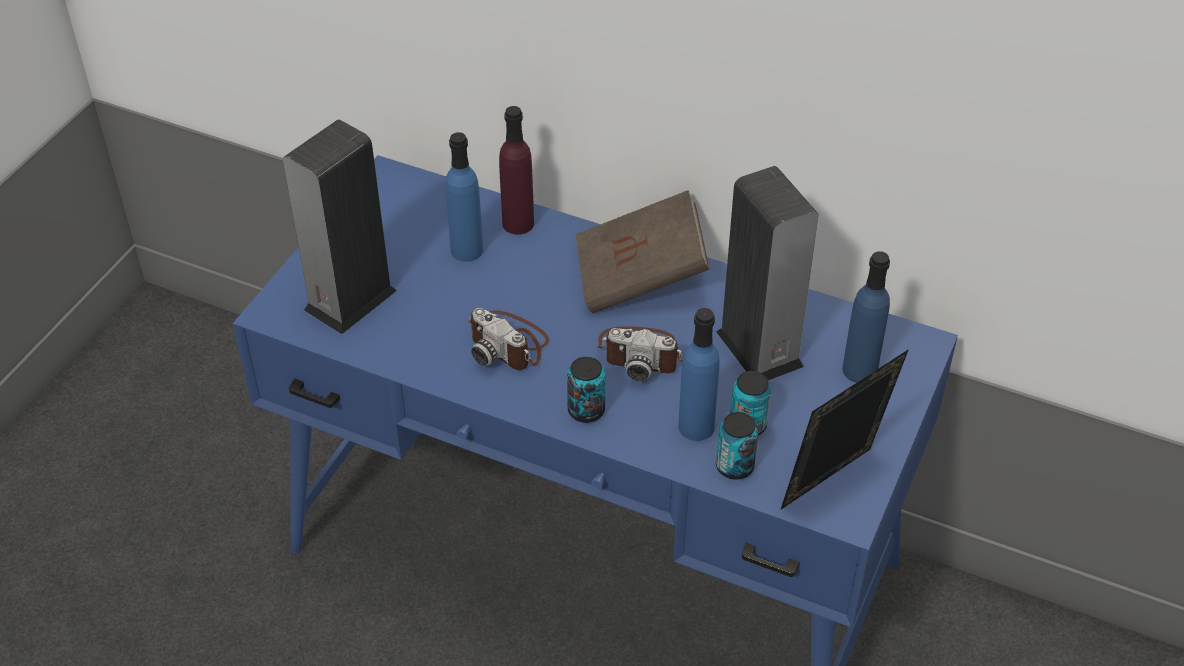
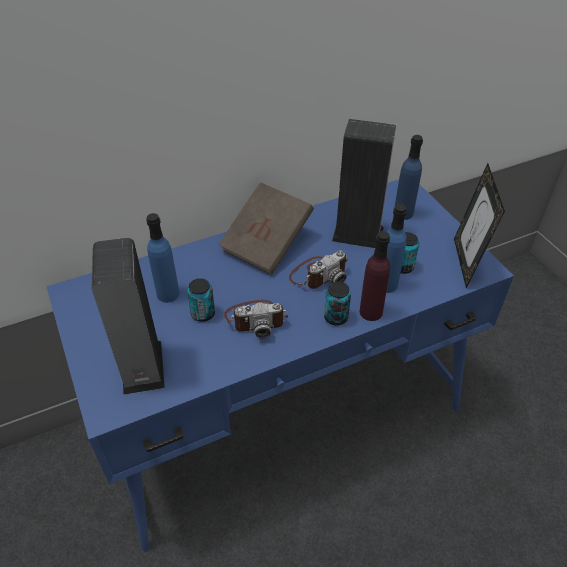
camera: 50 degrees left, 0 degrees up
purple bottle [499,106,534,235] -> purple bottle moved to [360,231,390,321]
can [716,412,758,479] -> can moved to [187,278,215,322]

